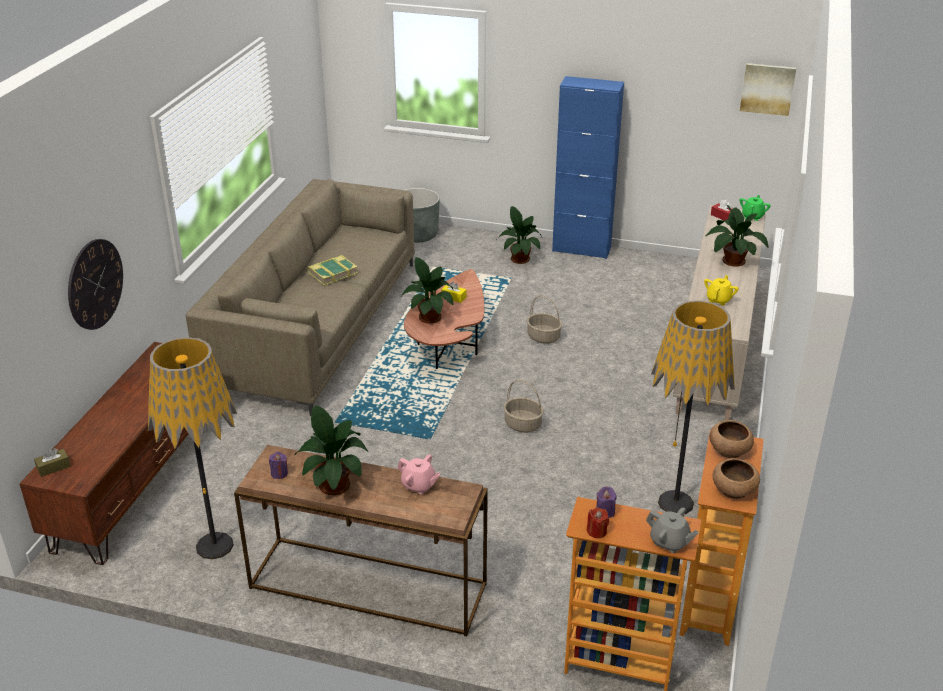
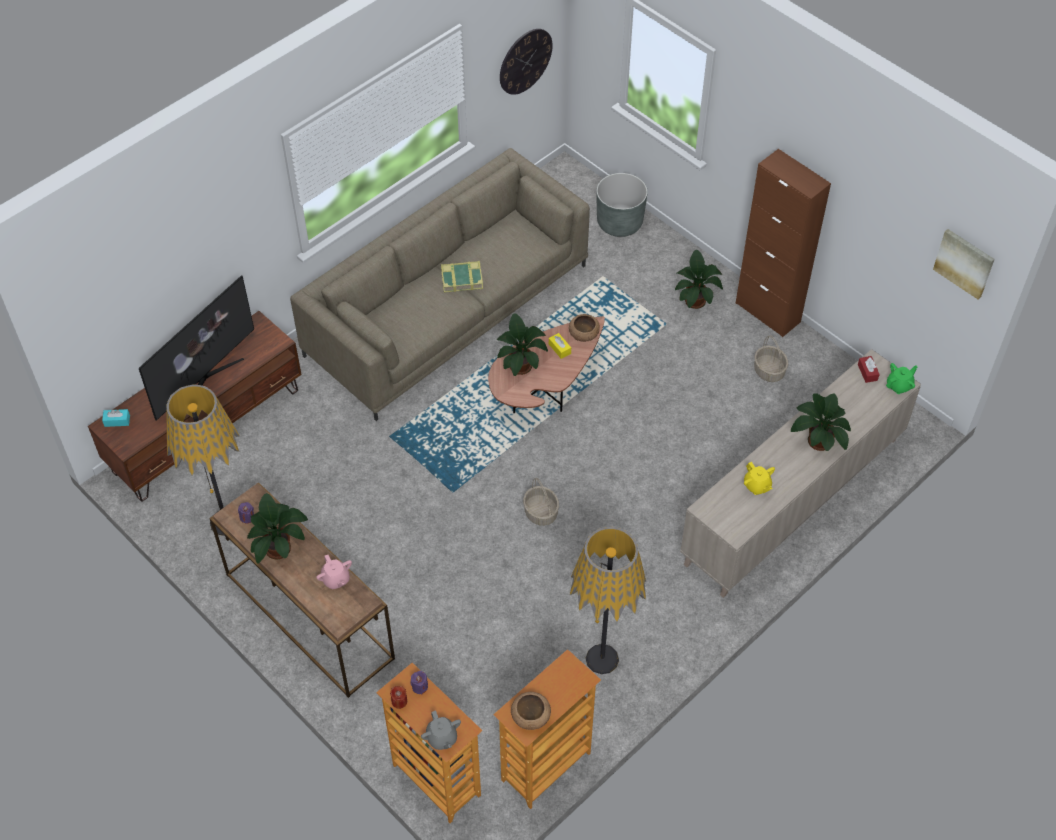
camera: 30 degrees right, 20 degrees up
brown tissue box [34,448,71,477] -> turquoise tissue box [102,409,130,427]
wall clock [68,239,123,330] -> wall clock moved to [500,29,553,95]
basket [527,295,562,344] -> basket moved to [754,335,788,382]
blue cabinet [552,76,624,259] -> brown cabinet [736,149,831,337]
yellow teapot [704,275,739,306] -> yellow teapot turned 90 degrees clockwise [744,462,775,495]
brown bowl [709,420,754,458] -> brown bowl moved to [569,314,600,342]
none -> television [139,275,254,421]

